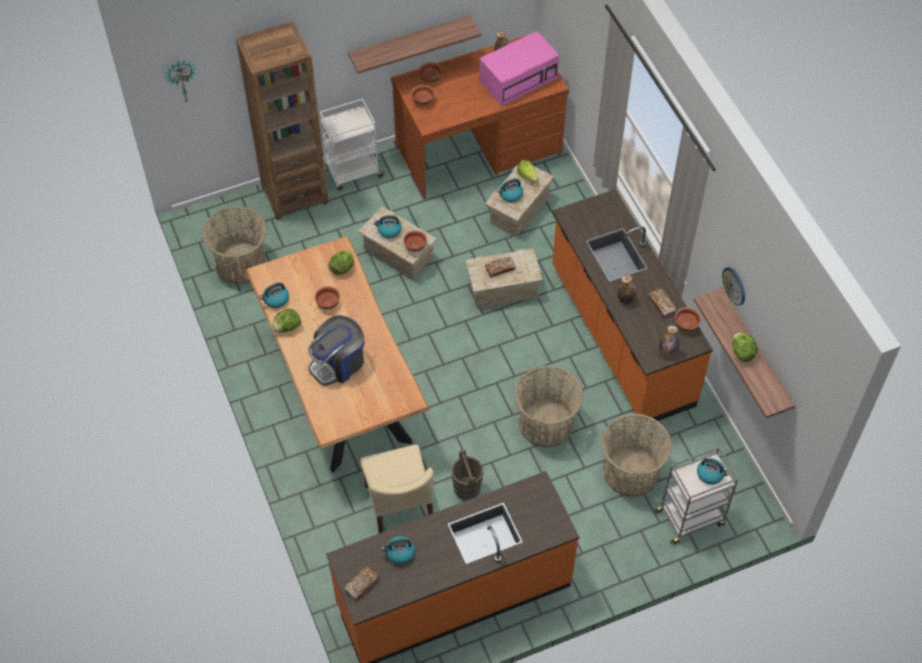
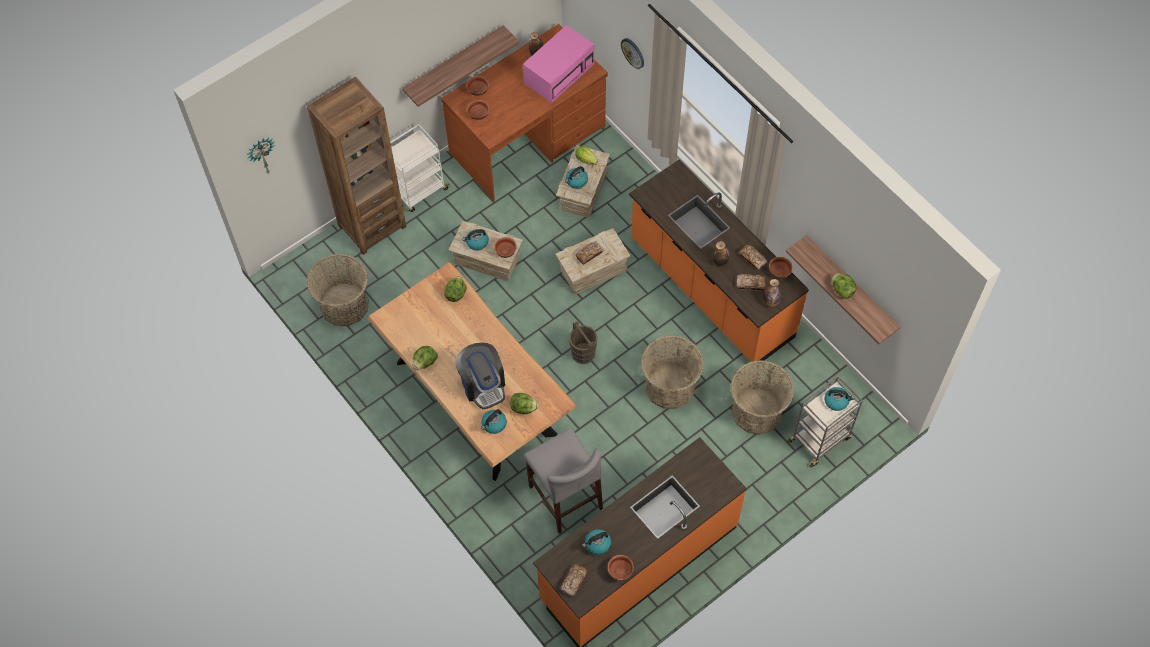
camera: 15 degrees left, 5 degrees up
kettle [259,283,289,308] -> kettle moved to [481,409,507,434]
coffee machine [308,315,364,386] -> coffee machine turned 60 degrees counterclockwise [455,343,505,409]
bowl [314,286,340,309] -> bowl moved to [608,555,634,581]
beige chair [360,445,434,533] -> grey stool [524,428,603,534]
brown bucket [451,449,483,500] -> brown bucket moved to [569,320,598,364]
wall clock [722,267,745,306] -> wall clock moved to [621,38,644,69]
none -> lettuce [510,393,538,414]
none -> bread [736,274,766,291]

